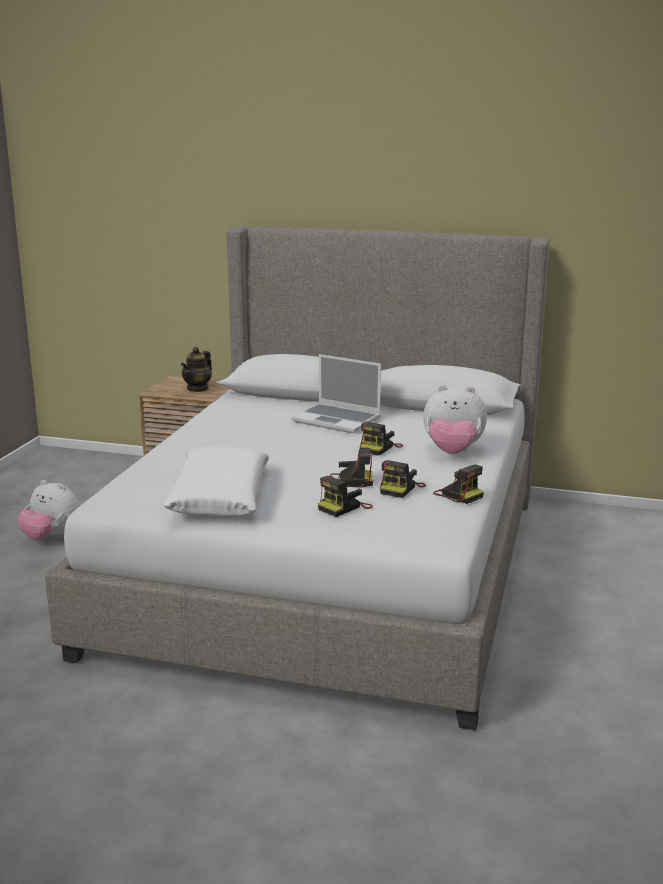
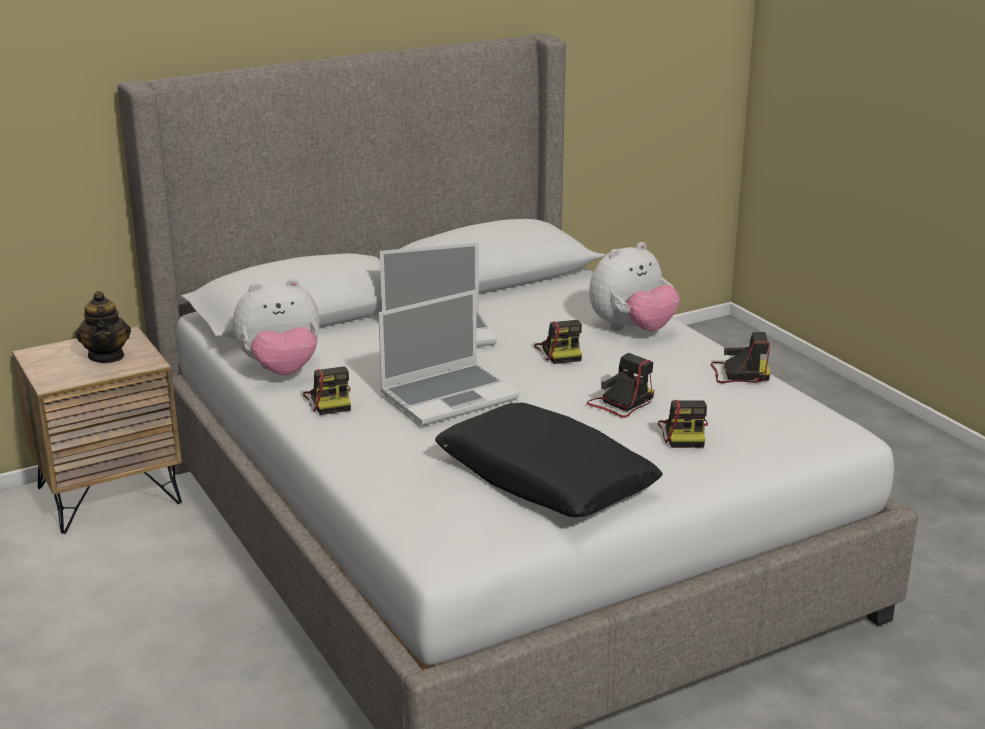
camera: 45 degrees left, 5 degrees up
plush toy [17,480,79,541] -> plush toy moved to [233,279,320,375]
white pillow [163,447,269,516] -> black pillow [435,403,663,517]
camera [380,460,426,498] -> camera moved to [303,366,351,415]
none -> laptop [378,290,519,426]

